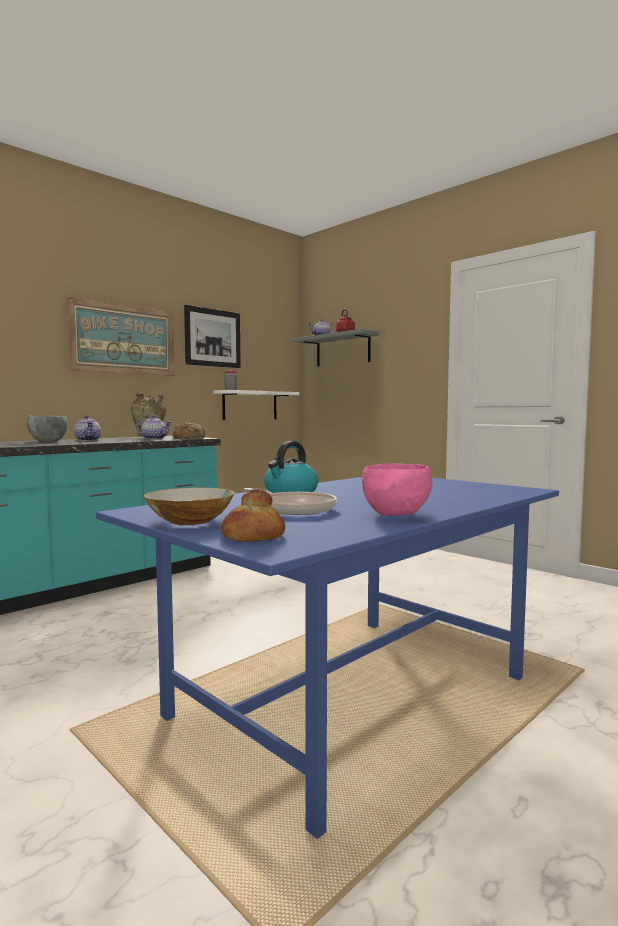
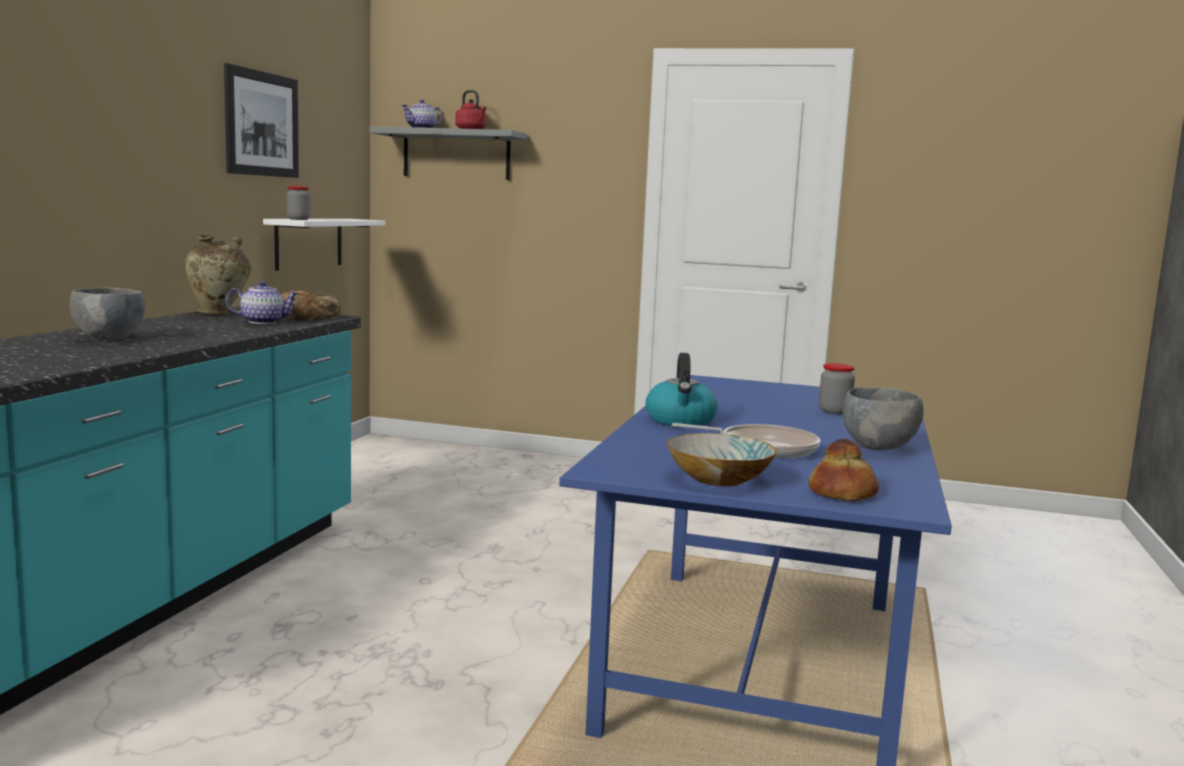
camera: 30 degrees left, 5 degrees up
picture [66,297,175,376] -> none
teapot [74,415,101,441] -> none
pink bowl [362,463,432,516] -> grey bowl [842,387,924,450]
none -> jar [819,363,855,414]

